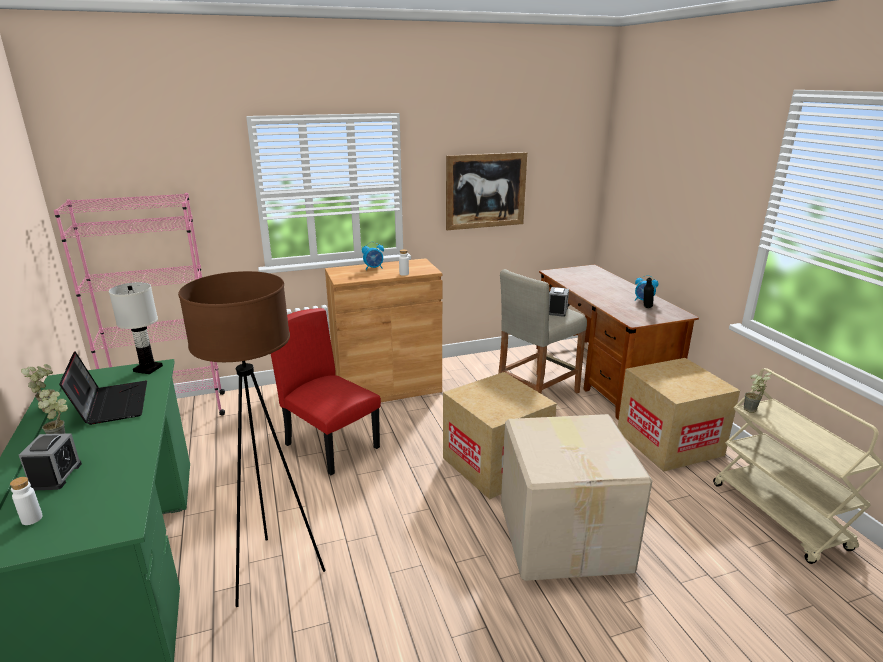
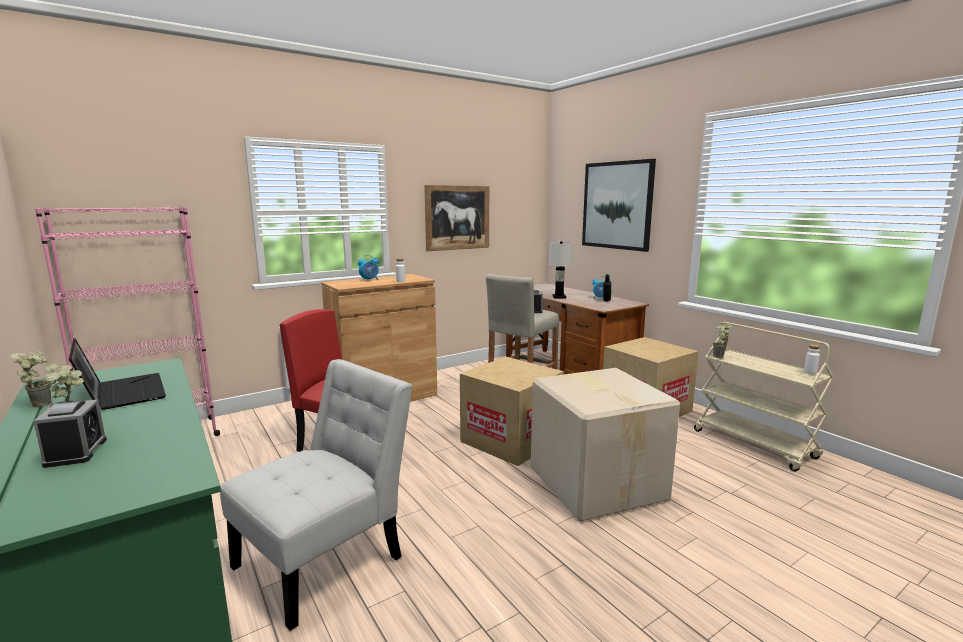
camera: 15 degrees left, 10 degrees down
white bottle [10,477,43,525] -> white bottle moved to [804,344,820,375]
white table lamp [109,282,163,374] -> white table lamp moved to [549,241,573,299]
brown floor lamp [178,271,325,607] -> white chair [220,359,412,631]
none -> picture [582,159,656,252]

